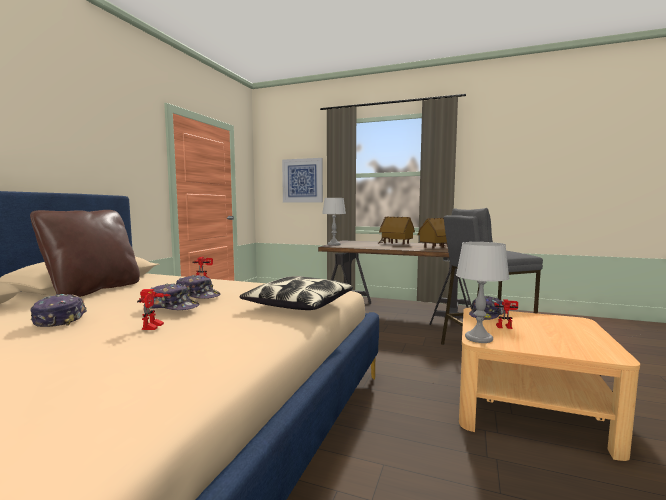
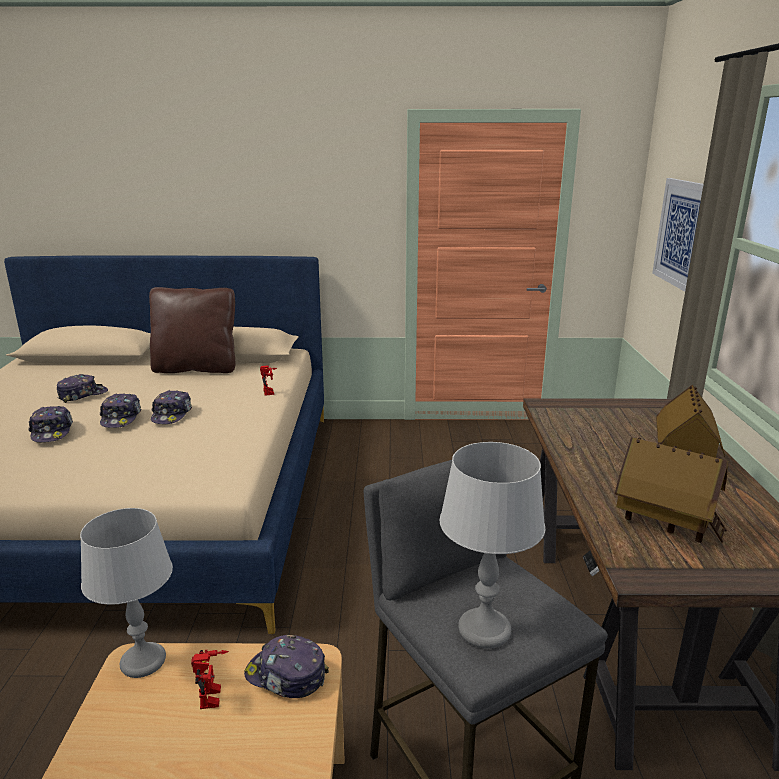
camera: 70 degrees right, 15 degrees up
toy robot [137,289,171,330] -> cap [28,406,73,442]
pillow [240,276,353,310] -> none
grey table lamp [322,198,346,245] -> grey table lamp moved to [439,442,545,649]

